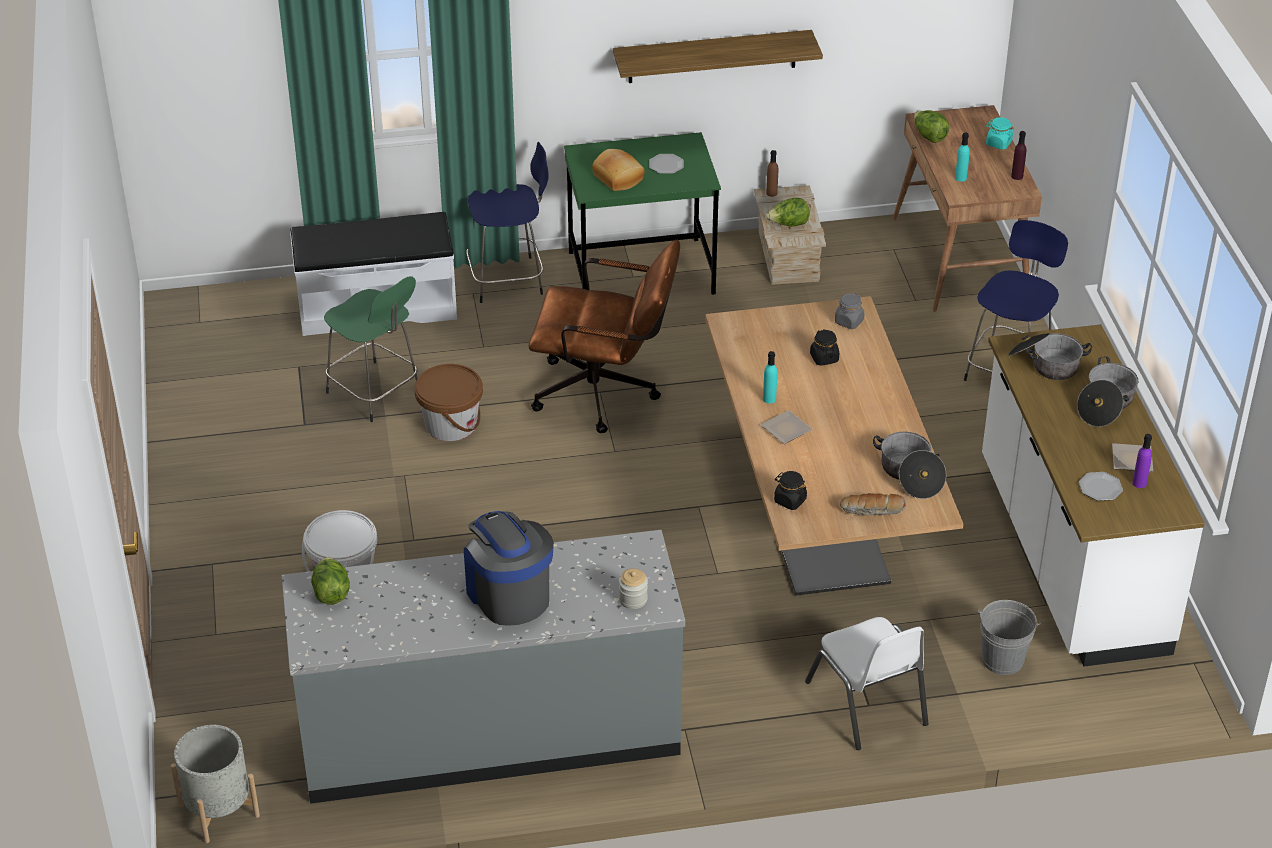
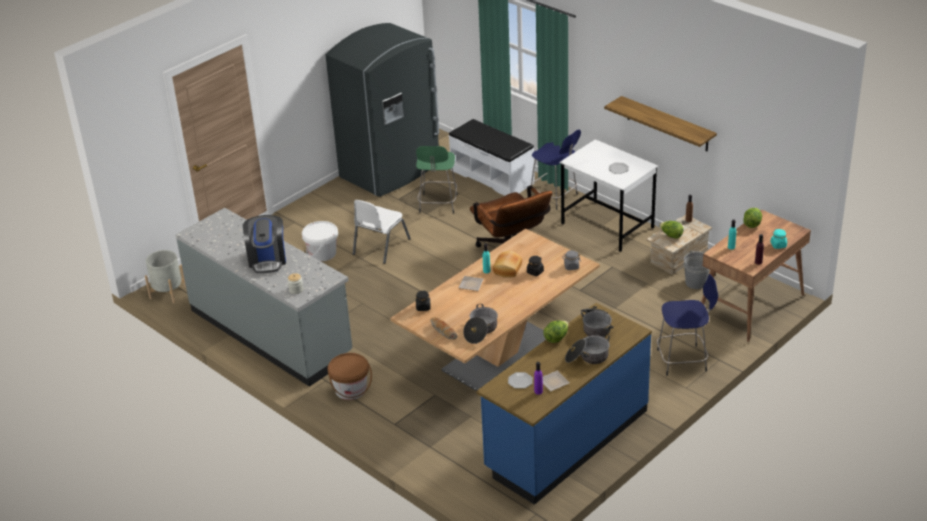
camera: 55 degrees right, 5 degrees down
lettuce [311,557,350,605] -> lettuce moved to [543,320,569,343]
brown bucket [414,364,483,441] -> brown bucket moved to [327,353,372,400]
coffee machine [464,511,554,626] -> coffee machine turned 150 degrees clockwise [243,215,286,273]
green desk [564,132,721,295] -> white desk [560,139,658,252]
bread [592,149,645,191] -> bread moved to [493,251,522,278]
white chair [805,617,928,750] -> white chair moved to [353,200,411,264]
grey bucket [978,600,1041,675] -> grey bucket moved to [684,250,710,289]
white counter [982,324,1205,667] -> blue counter [476,303,652,505]
none -> grey fridge [326,23,439,197]

